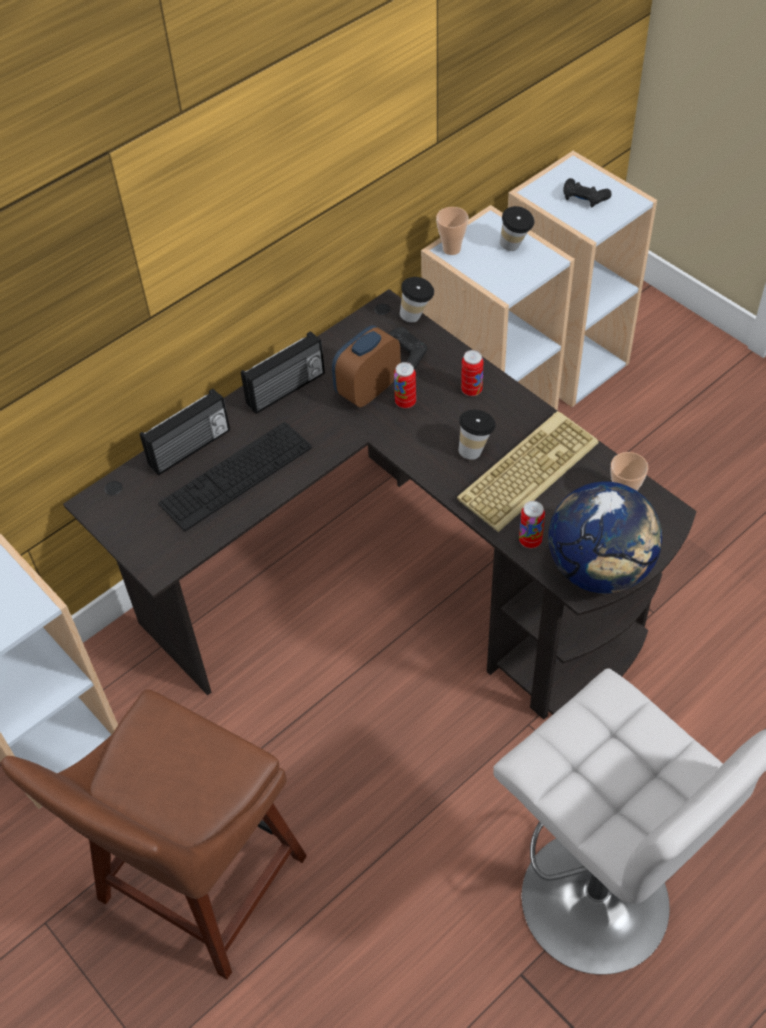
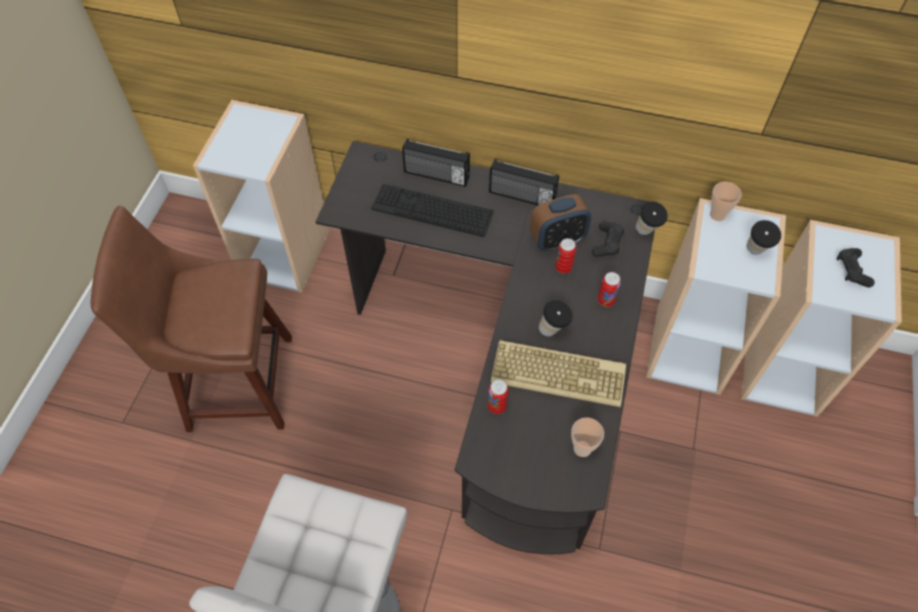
camera: 55 degrees right, 5 degrees up
alarm clock [332,325,401,407] -> alarm clock turned 150 degrees clockwise [530,194,591,252]
globe [549,481,662,594] -> none

